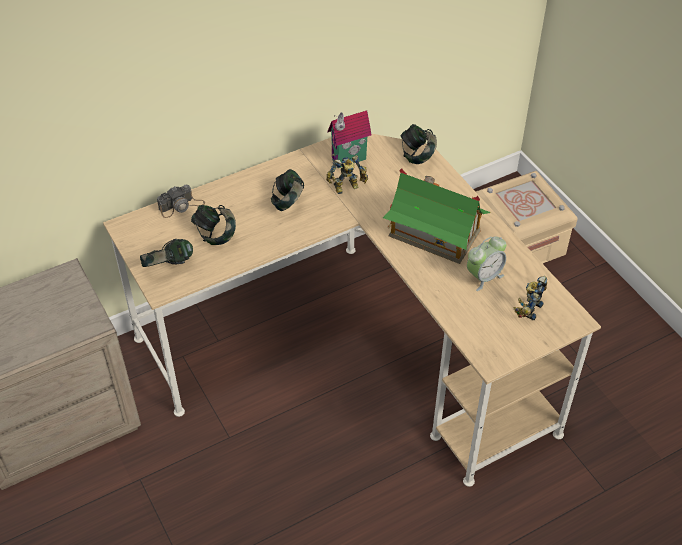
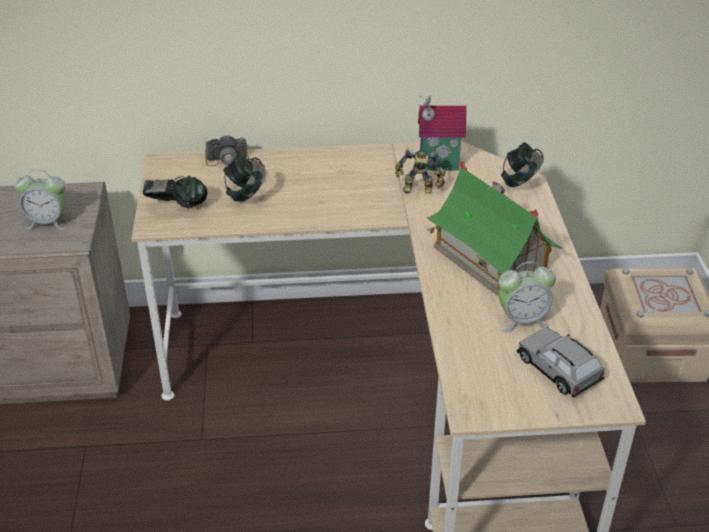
camera: 25 degrees right, 10 degrees down
headphones [271,169,304,211] -> none
toy robot [513,276,547,320] -> grey toy car [517,327,605,397]
none -> alarm clock [15,170,67,230]

